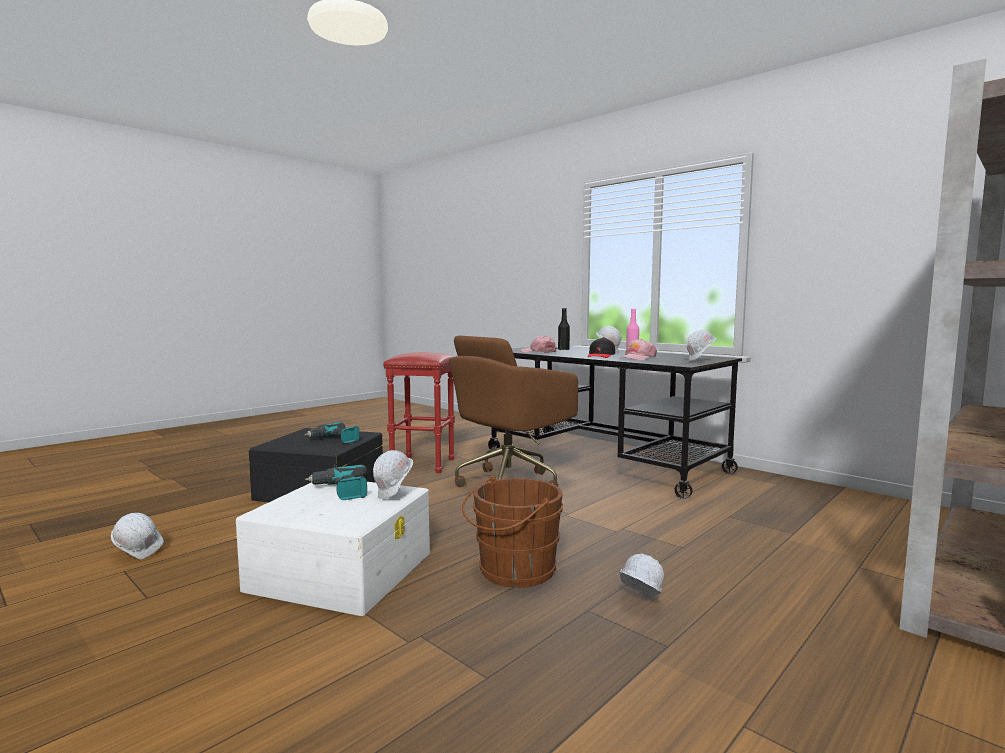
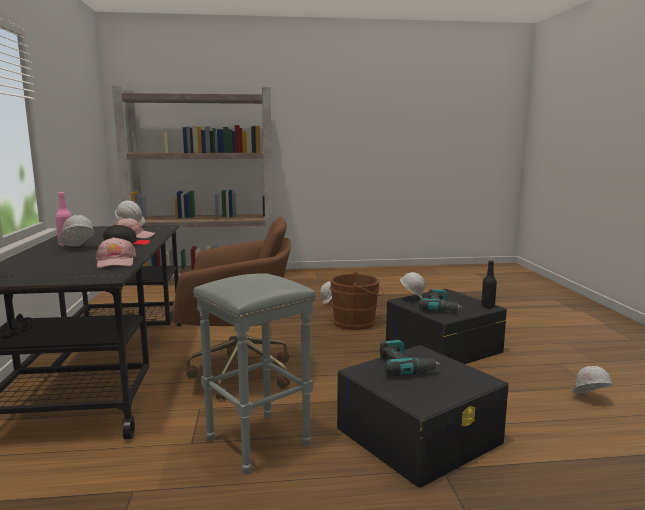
camera: 140 degrees left, 5 degrees up
white storage box [235,482,430,616] -> black storage box [386,289,507,364]
red stool [384,352,455,473] -> grey stool [193,273,316,474]
black bottle [558,308,570,350] -> black bottle moved to [481,260,497,308]

